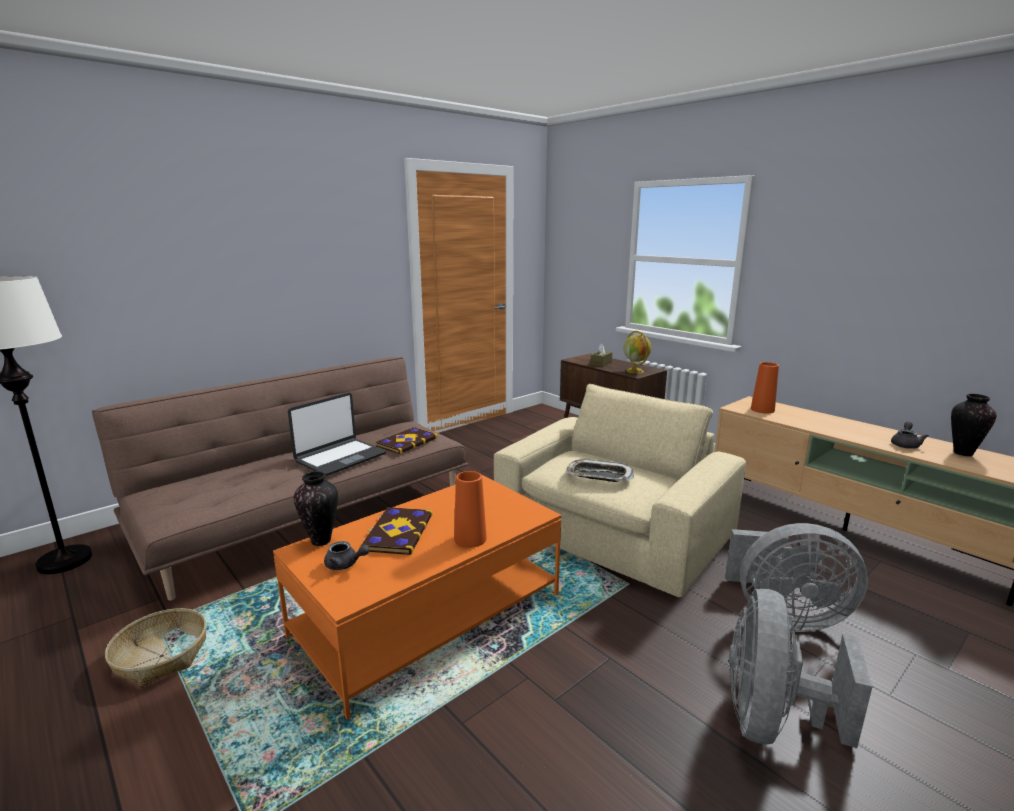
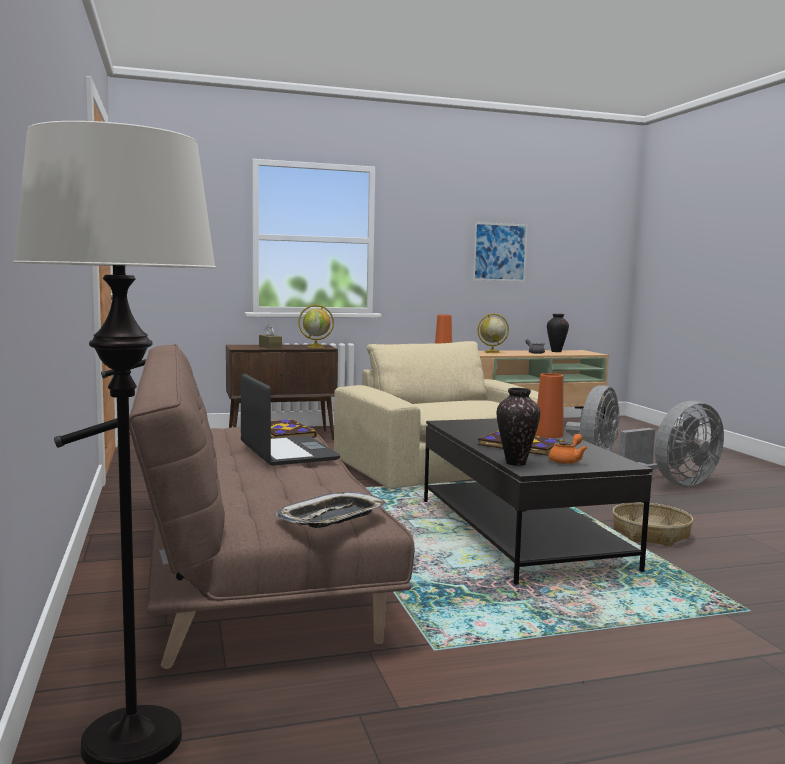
camera: 65 degrees left, 10 degrees down
basket [105,608,207,687] -> basket moved to [612,502,693,546]
orange coffee table [273,475,562,720] -> black coffee table [424,419,653,585]
grey teapot [324,541,370,570] -> orange teapot [548,434,587,464]
tray [566,459,634,482] -> tray moved to [276,492,387,528]
grey fan [729,589,873,748] -> grey fan turned 75 degrees counterclockwise [618,401,724,486]
none -> picture [472,222,528,282]
none -> globe [477,314,509,353]

